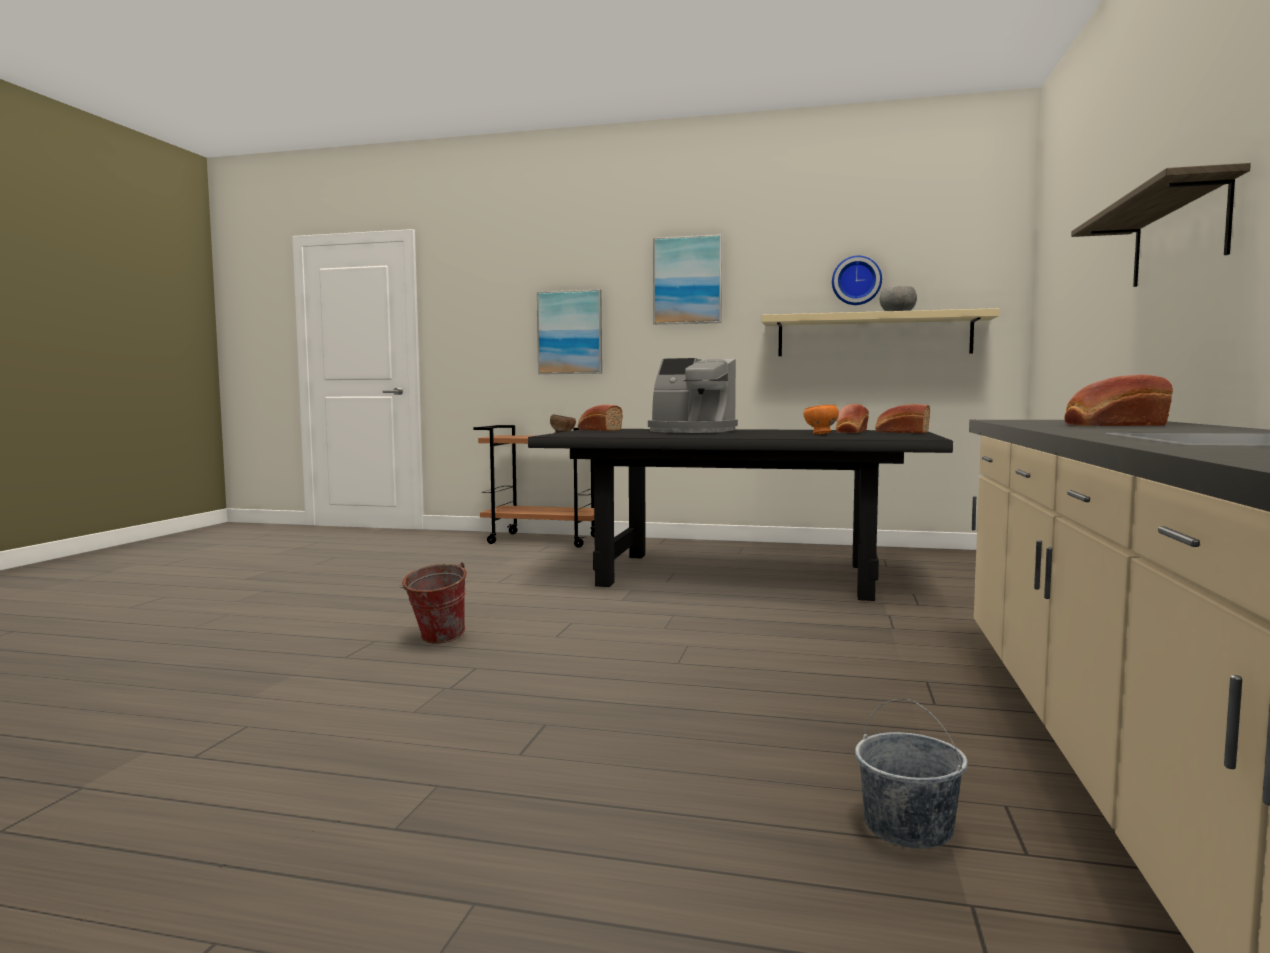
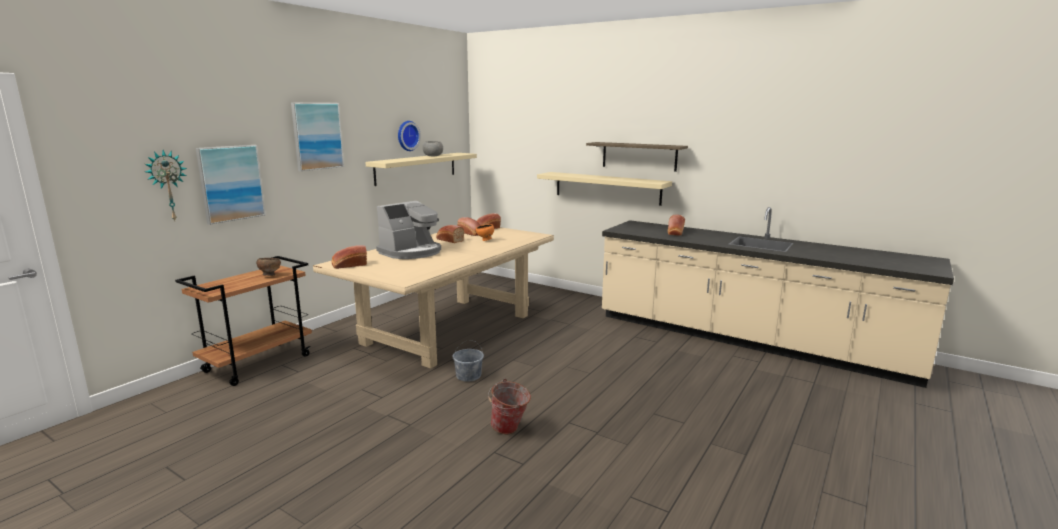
camera: 70 degrees left, 10 degrees up
black dining table [528,429,953,601] -> beige dining table [313,227,554,369]
grey bucket [855,699,968,849] -> grey bucket moved to [453,340,484,382]
none -> wall clock [145,150,187,221]
none -> bread [436,225,464,243]
none -> beige shelf [537,172,672,206]

